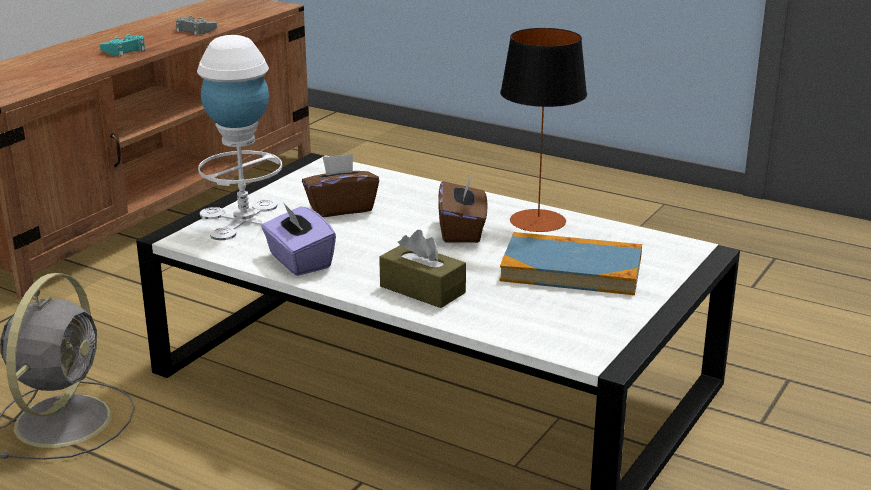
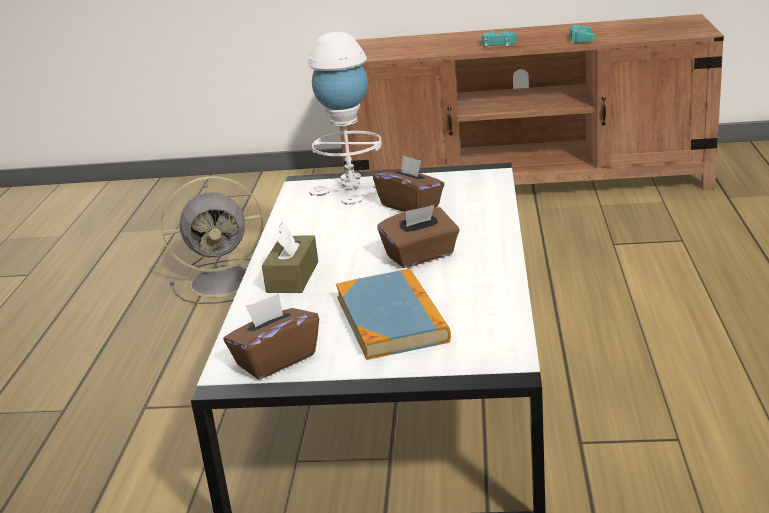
camera: 65 degrees right, 0 degrees up
grey game controller [176,16,217,35] -> turquoise game controller [569,25,595,43]
purple tissue box [261,202,336,276] -> none
table lamp [500,28,587,232] -> none
none -> brown tissue box [223,293,319,380]

